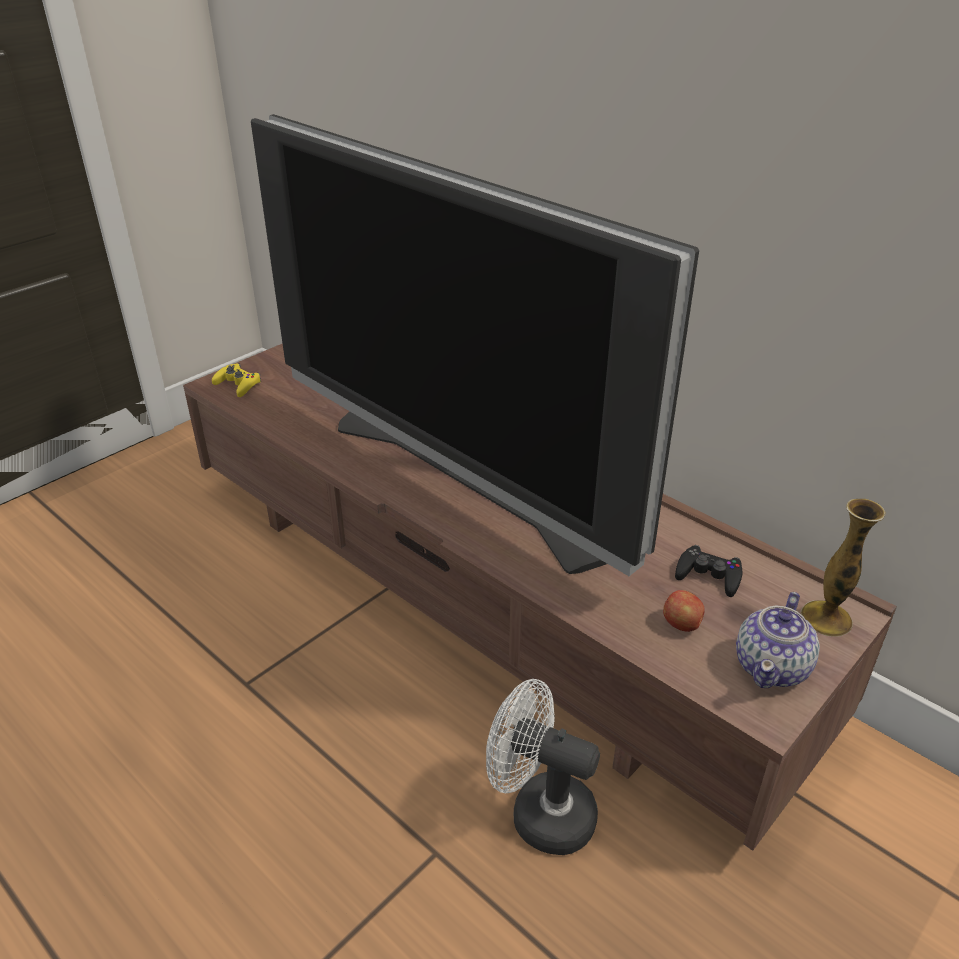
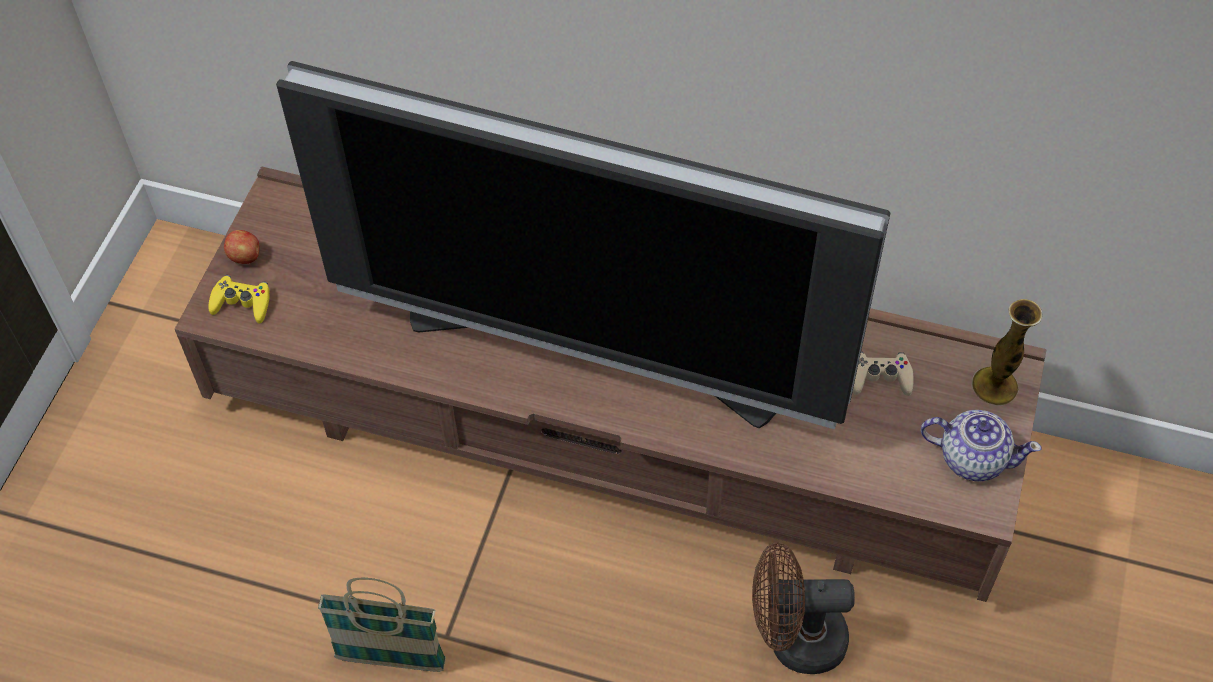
camera: 25 degrees left, 20 degrees up
white fan [486,679,600,855] -> brown fan [752,542,855,674]
apple [663,590,705,632] -> apple moved to [224,230,259,264]
black game controller [675,545,743,597] -> beige game controller [853,351,914,396]
teapot [736,592,820,688] -> teapot turned 75 degrees counterclockwise [921,410,1041,482]
none -> basket [318,578,446,672]

